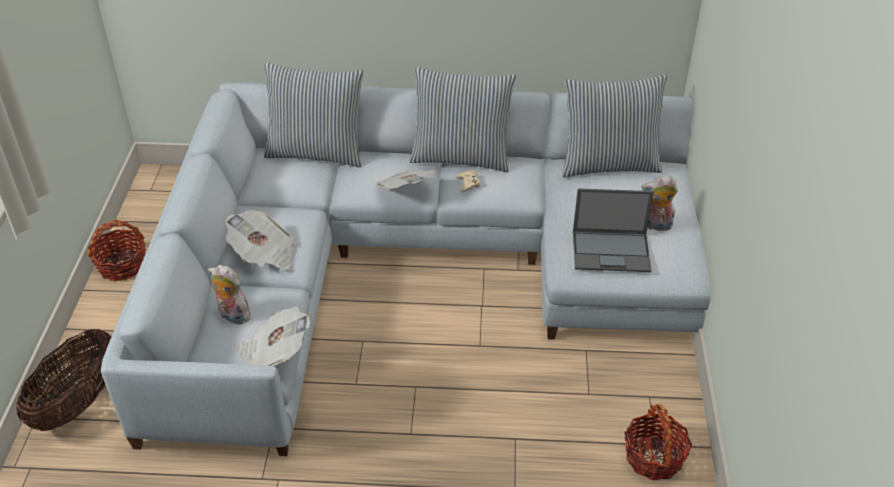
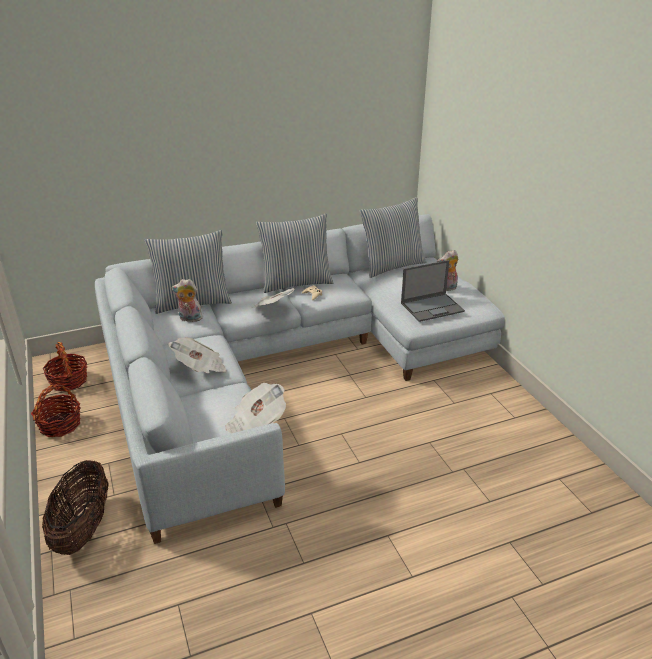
camera: 25 degrees left, 10 degrees down
plush toy [208,265,251,324] -> plush toy moved to [172,279,203,322]
basket [624,404,692,480] -> basket moved to [43,342,87,391]

